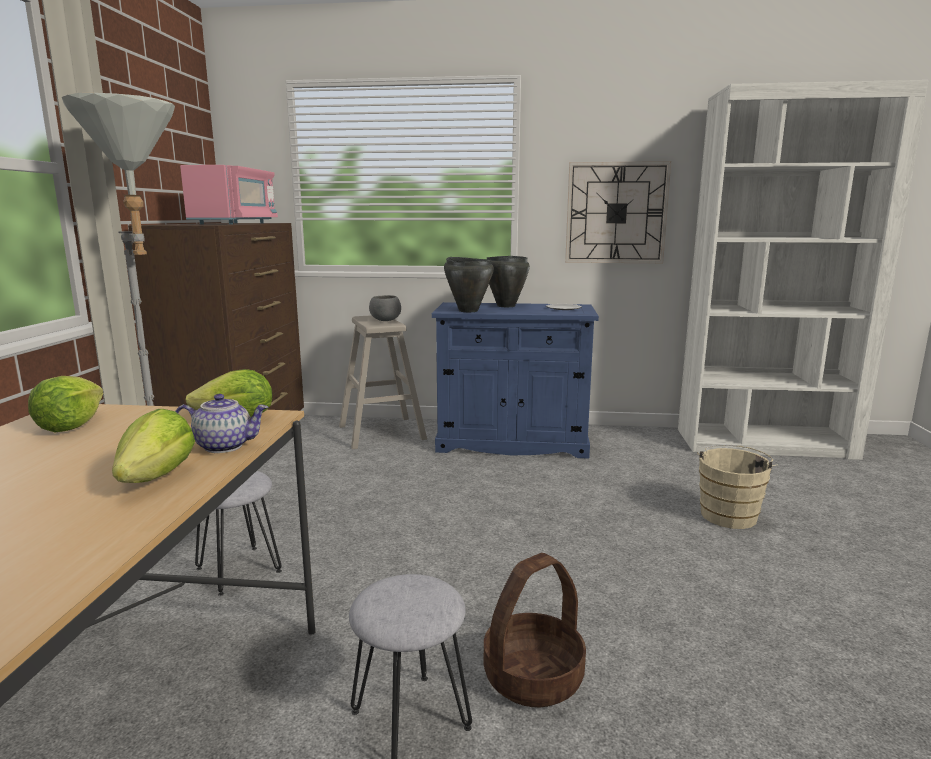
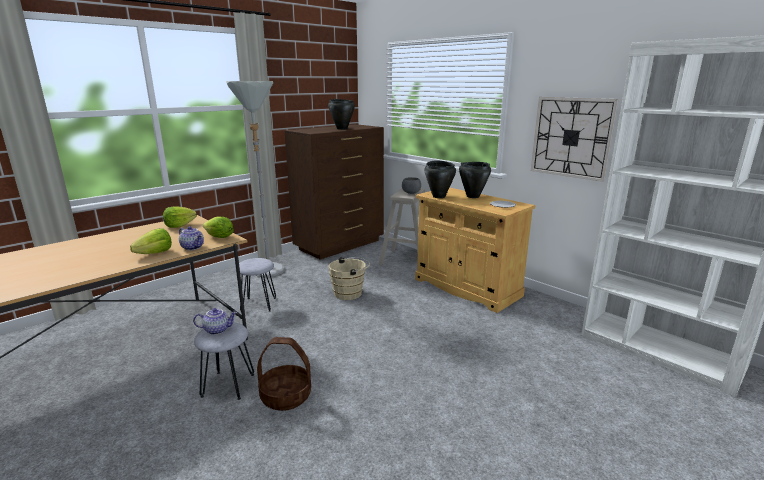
camera: 40 degrees right, 5 degrees up
pink microwave [180,165,278,224] -> black cooking pot [328,99,355,130]
blue cabinet [432,302,599,459] -> beige cabinet [415,188,535,313]
beige bucket [697,444,778,529] -> beige bucket moved to [328,257,370,300]
none -> teapot [193,308,237,335]

